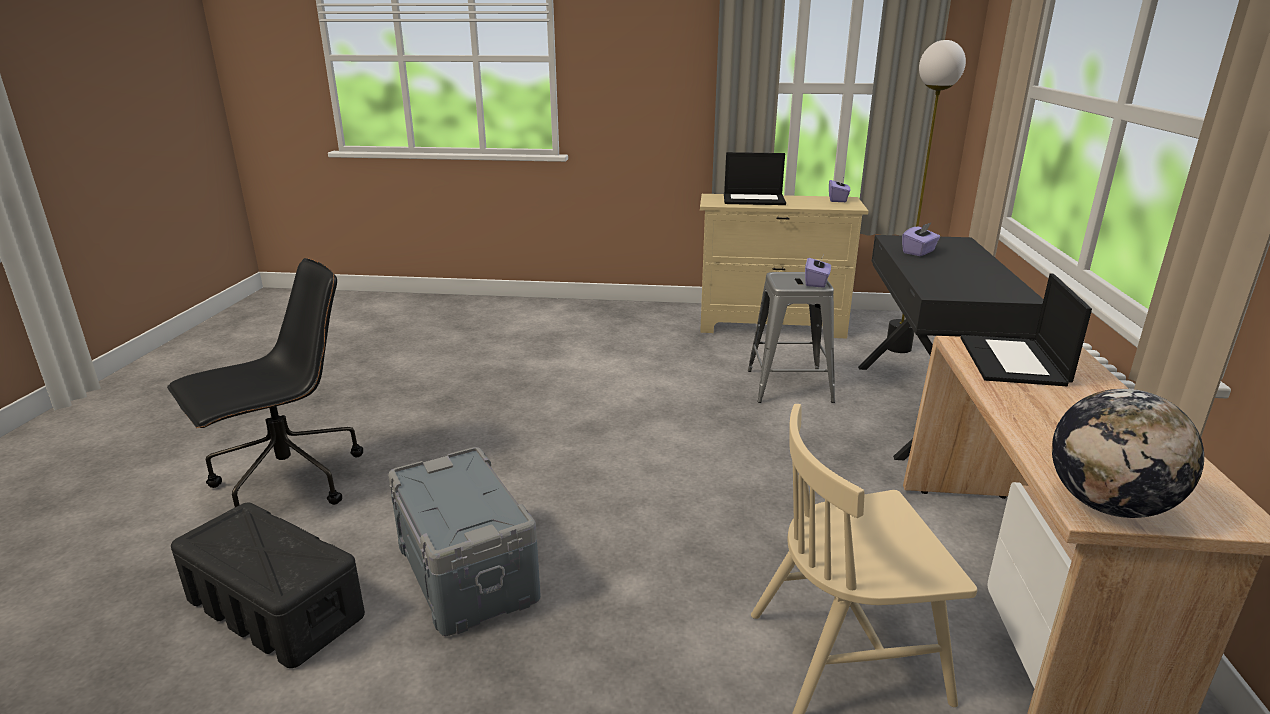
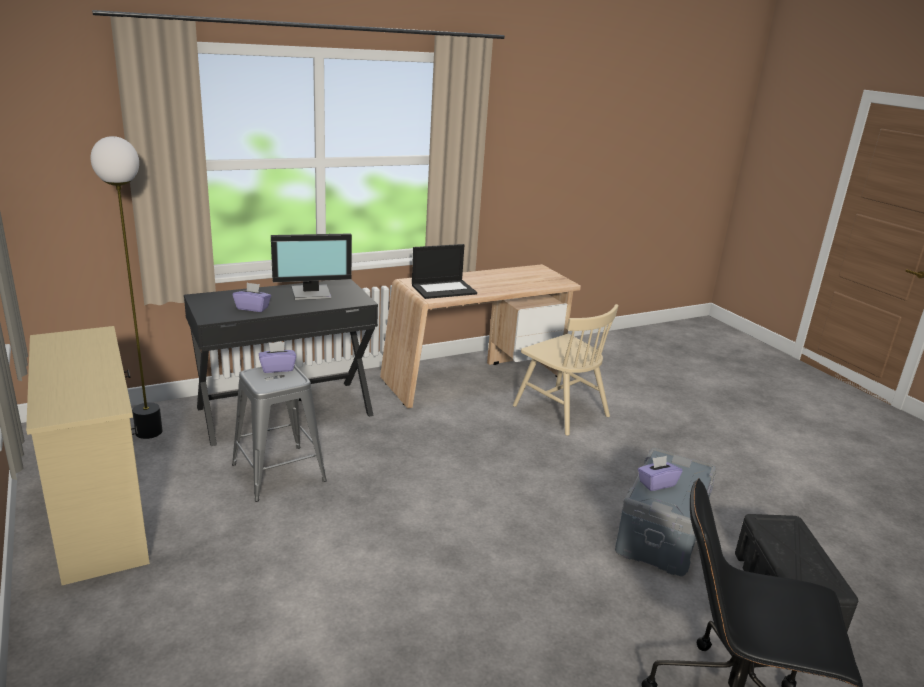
camera: 125 degrees left, 0 degrees up
laptop [724,152,786,205] -> none
purple tissue box [829,176,851,202] -> purple tissue box moved to [638,456,682,491]
globe [1052,389,1204,518] -> none
none -> monitor [271,233,352,300]

